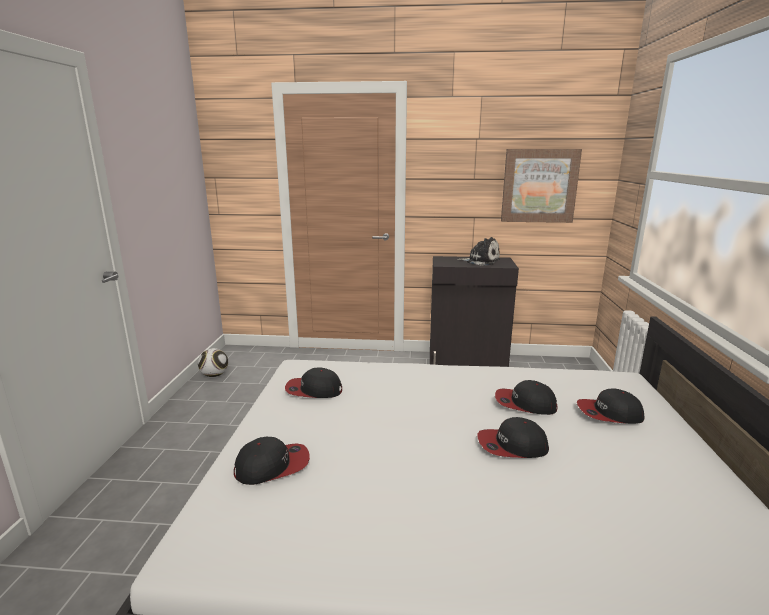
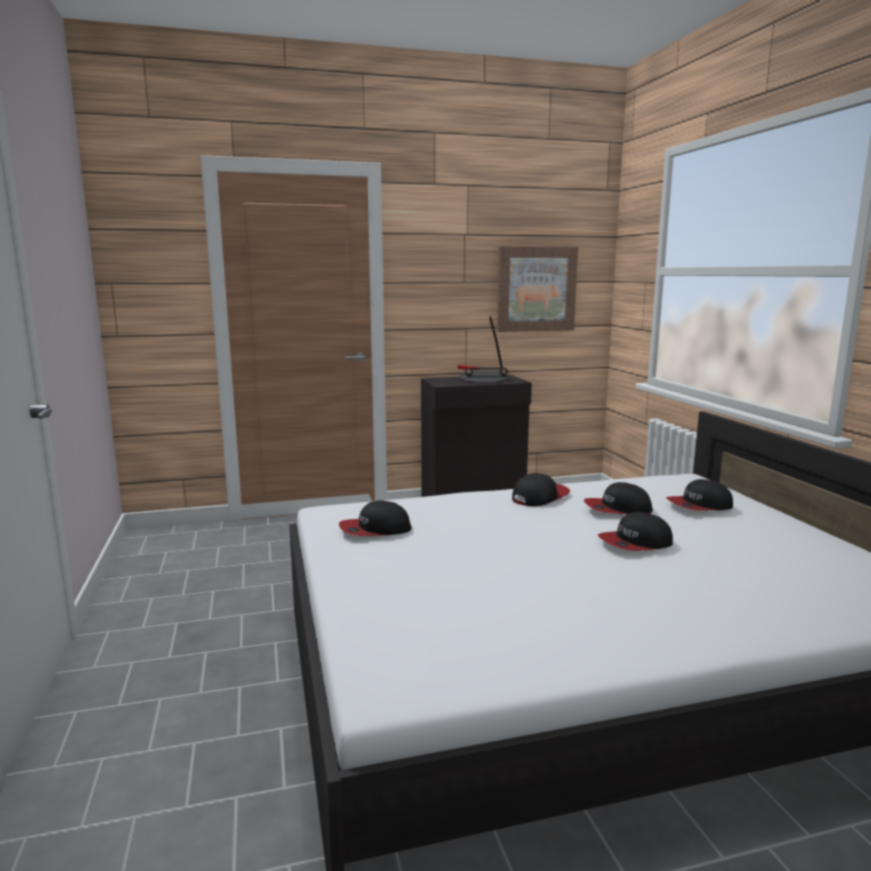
camera: 20 degrees left, 5 degrees down
football [198,348,228,377] -> none
cap [234,437,310,485] -> cap moved to [512,473,570,506]
plush toy [457,237,500,265] -> table lamp [458,316,508,383]

